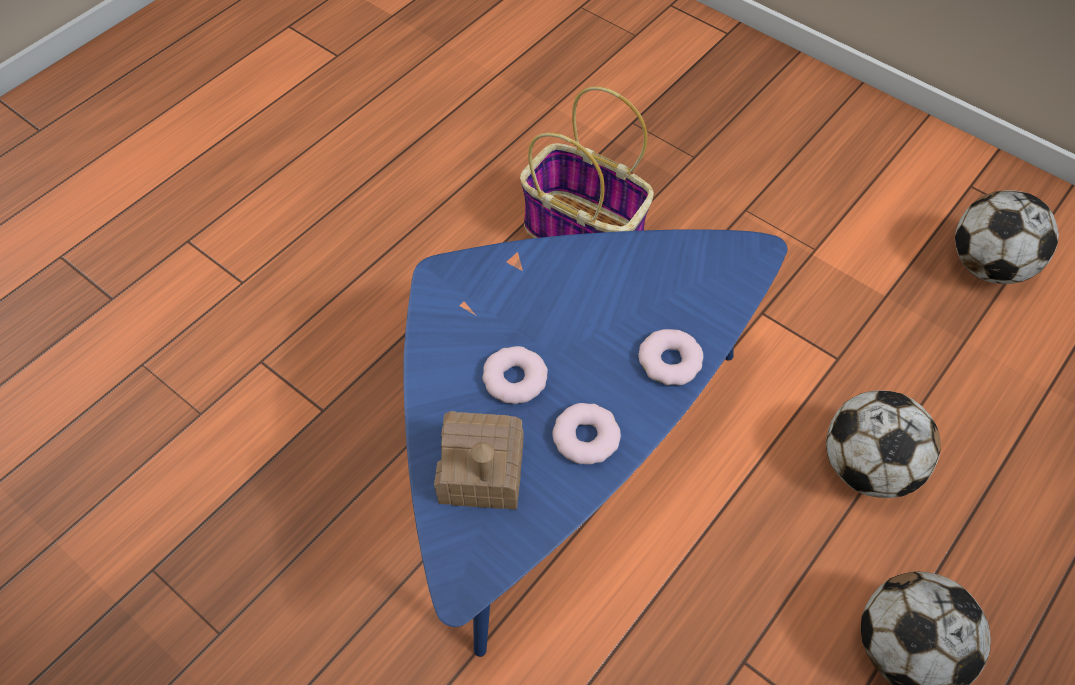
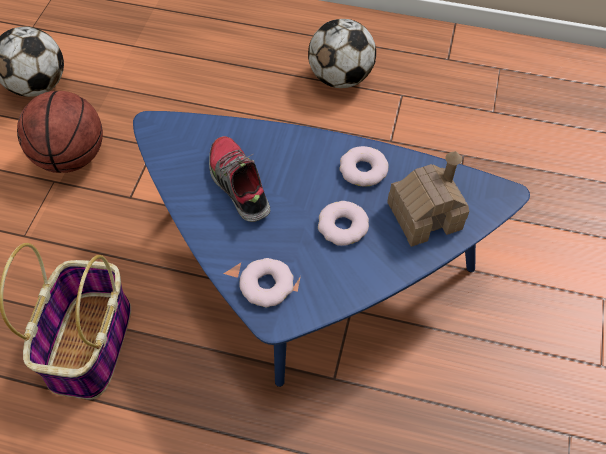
camera: 115 degrees left, 0 degrees up
donut [638,329,703,385] -> donut moved to [239,258,294,307]
football [826,390,941,498] -> none
none -> basketball [17,91,103,173]
none -> shoe [209,136,270,222]

